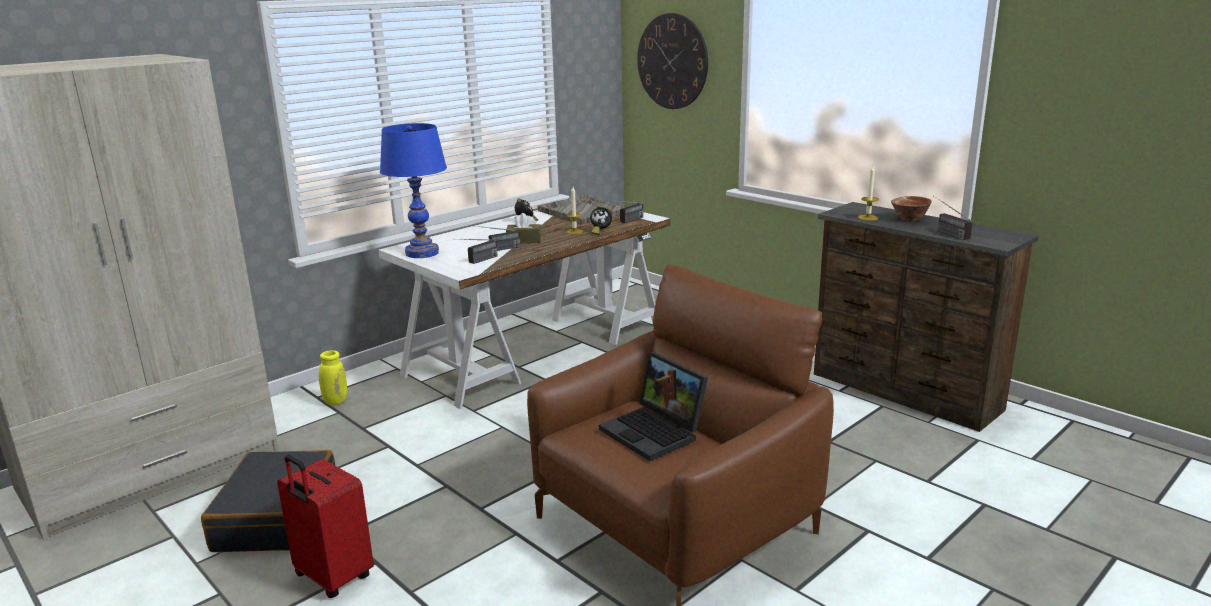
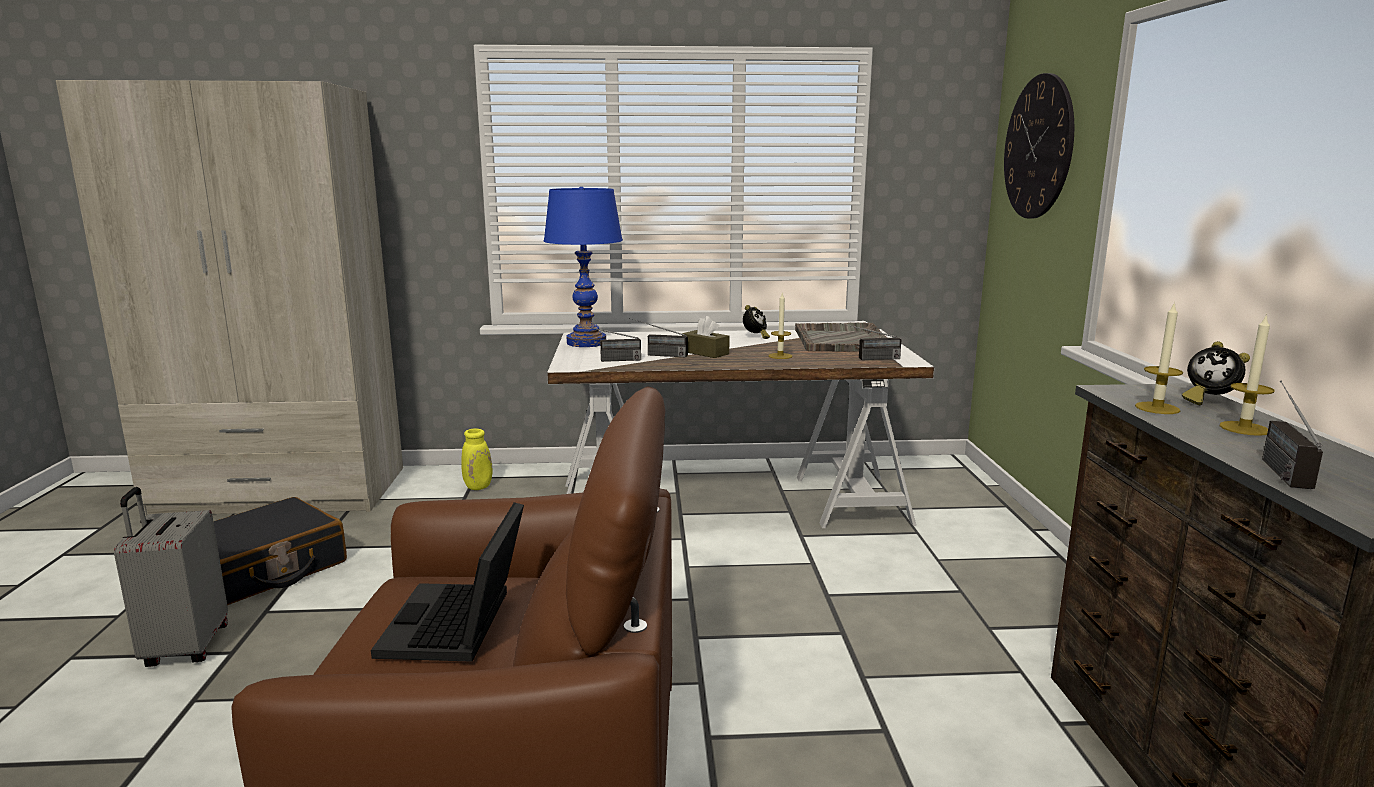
camera: 40 degrees right, 5 degrees down
red suitcase [277,455,374,598] -> grey suitcase [114,487,228,667]
alarm clock [590,205,612,235] -> alarm clock moved to [1182,341,1250,405]
bowl [891,196,932,222] -> candle [1220,314,1274,436]

